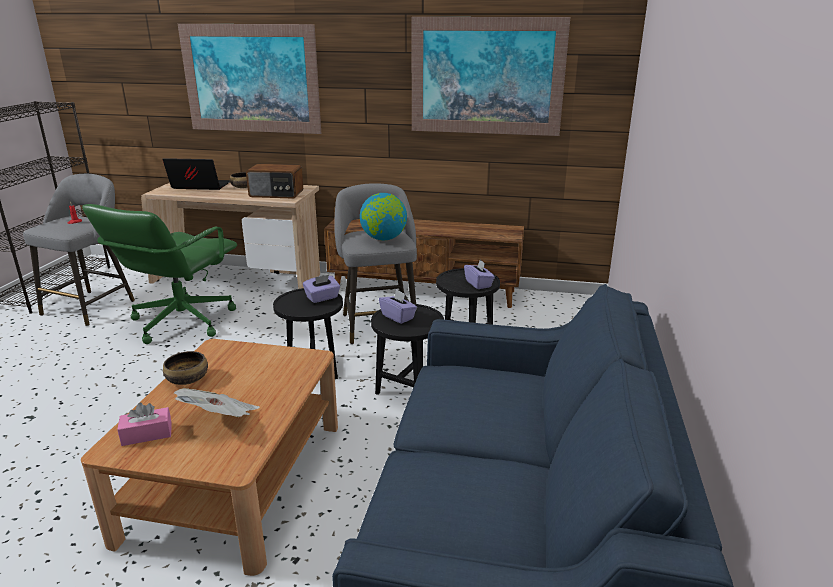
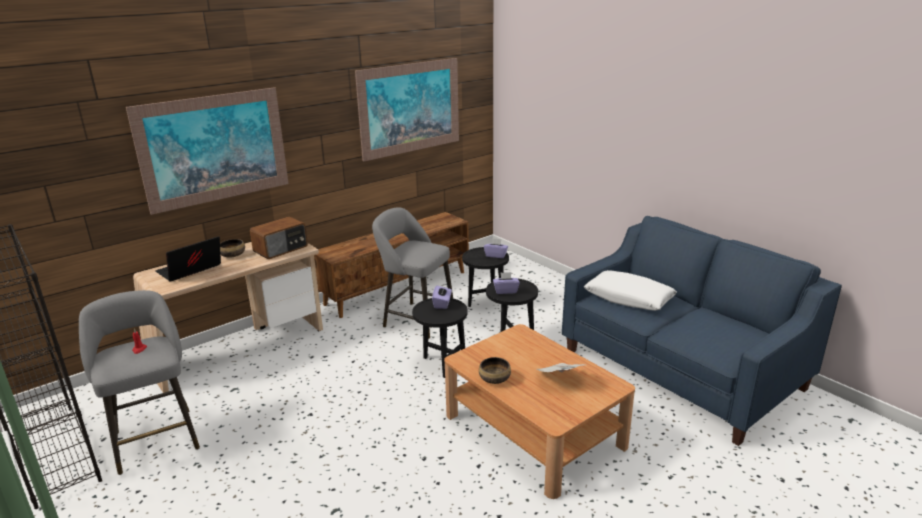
camera: 50 degrees left, 0 degrees up
green office chair [82,204,237,344] -> none
pink tissue box [117,403,172,446] -> none
globe [360,193,407,241] -> none
none -> white pillow [584,270,677,311]

